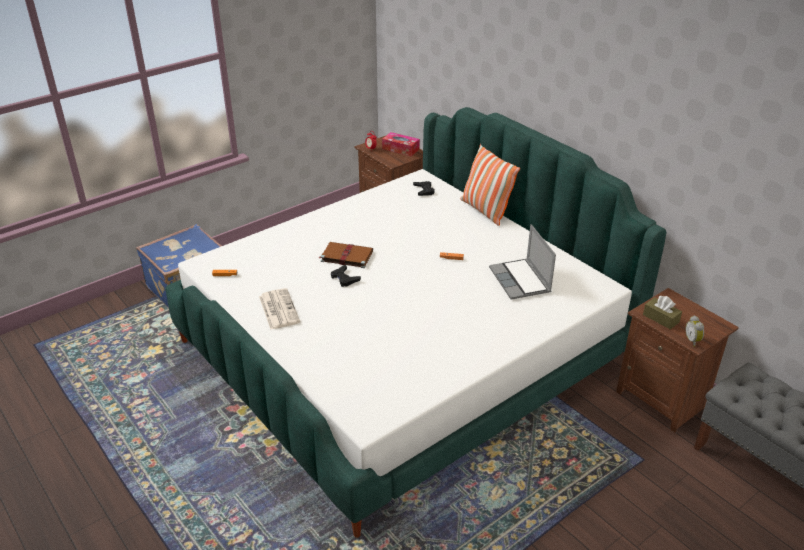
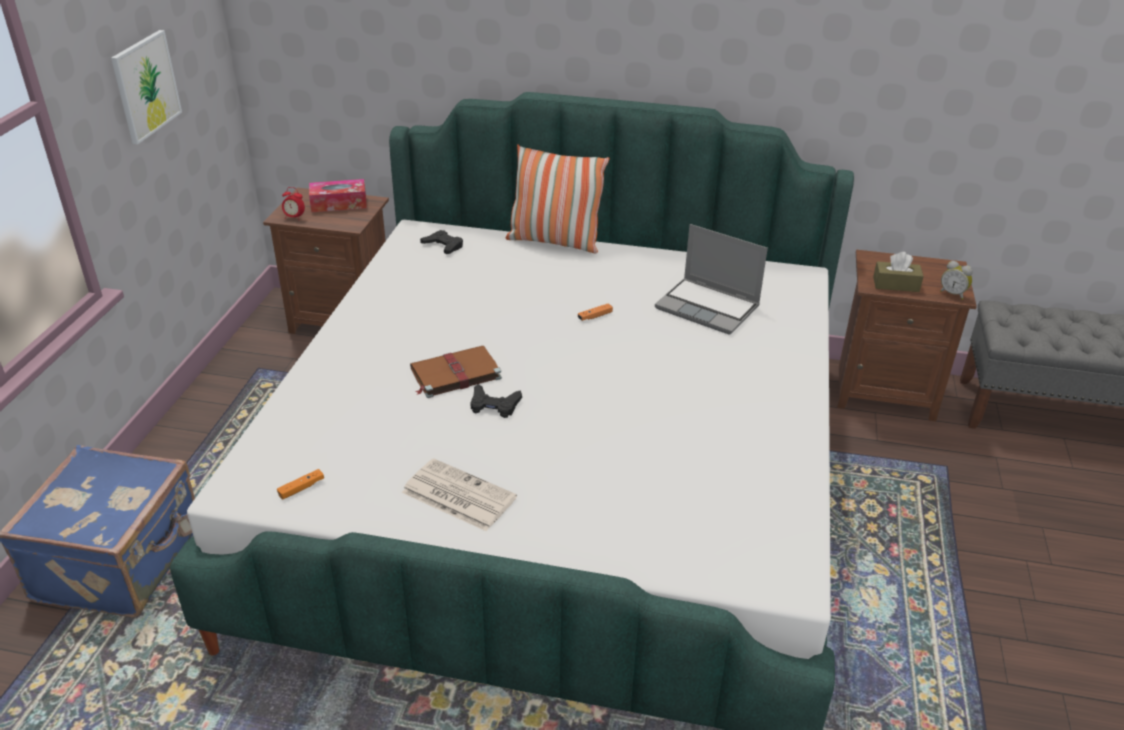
camera: 40 degrees left, 0 degrees up
none -> picture [111,30,182,144]

